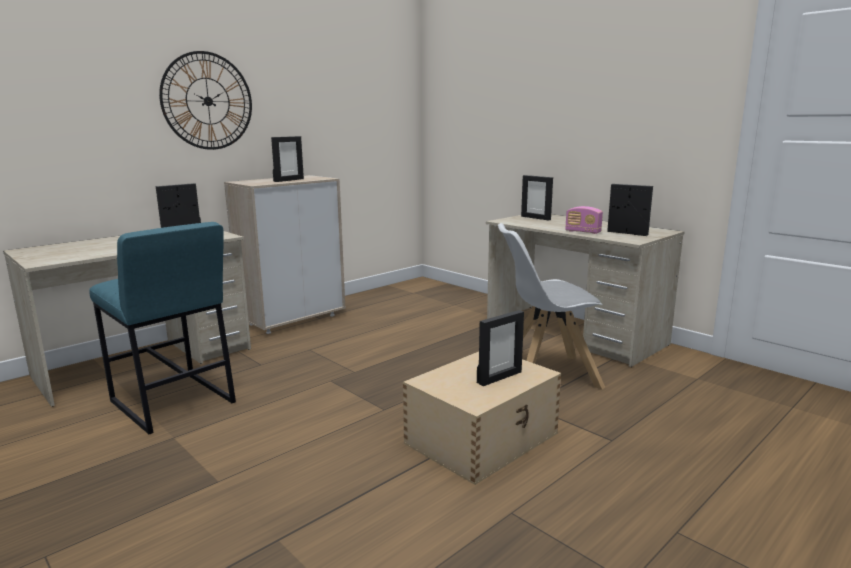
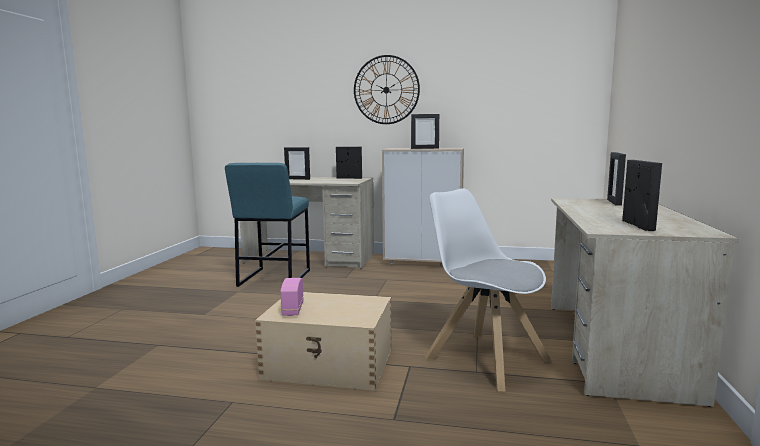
camera: 55 degrees right, 5 degrees down
picture frame [477,310,524,386] -> picture frame moved to [284,147,310,180]
radio [565,206,603,234] -> radio moved to [280,278,304,316]

